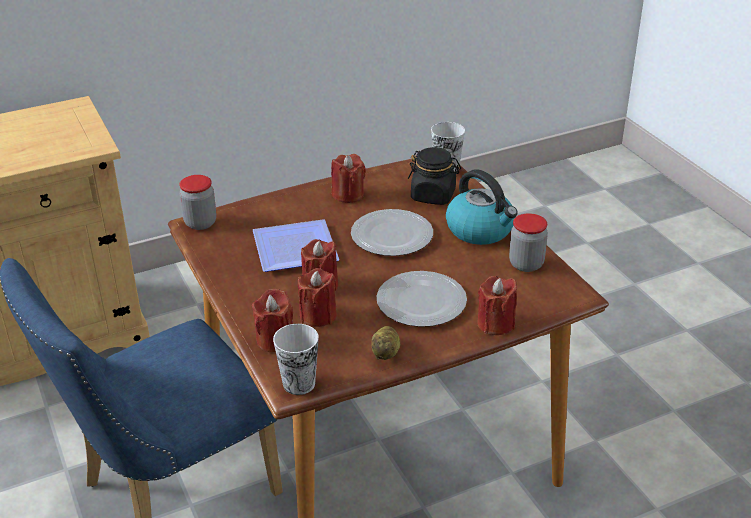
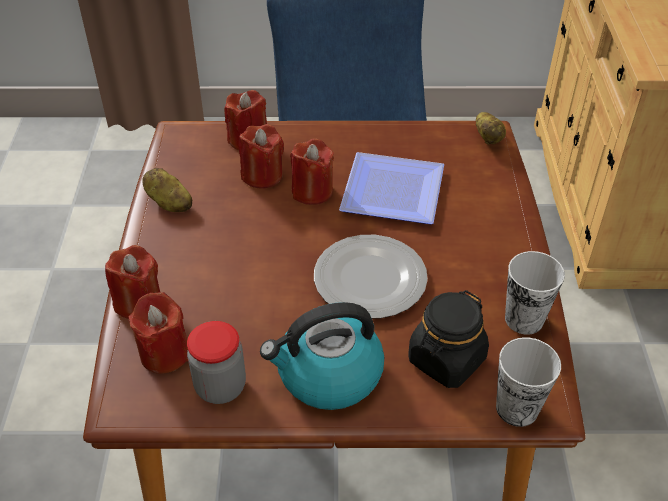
camera: 115 degrees right, 10 degrees up
jar [179,175,216,230] -> potato [476,112,506,145]
cup [273,324,319,395] -> cup moved to [505,251,565,335]
red candle [331,154,366,203] -> red candle moved to [128,292,188,374]
plate [377,271,467,327] -> none

